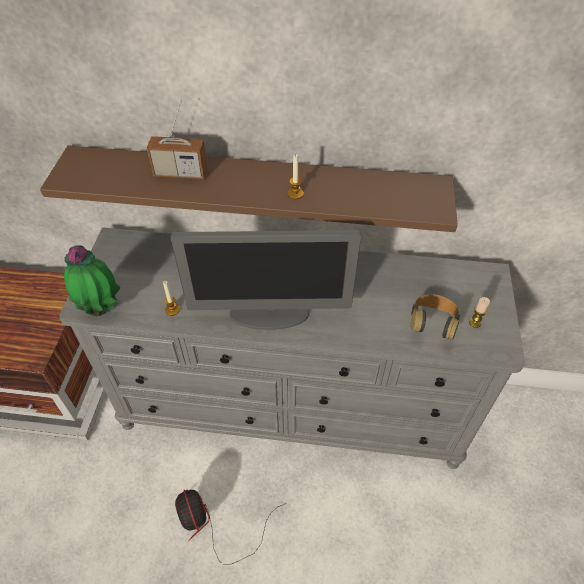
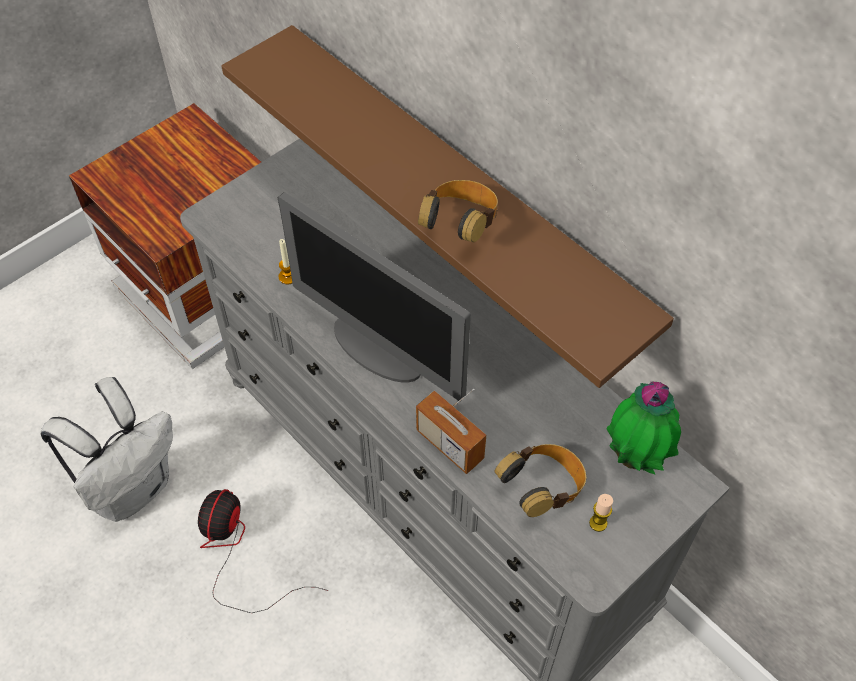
camera: 40 degrees right, 5 degrees up
potted plant [64,245,120,316] -> potted plant moved to [606,382,681,474]
radio [147,100,208,179] -> radio moved to [416,389,486,474]
candle [287,154,304,199] -> headphones [418,180,498,243]
none -> white backpack [41,377,173,522]

